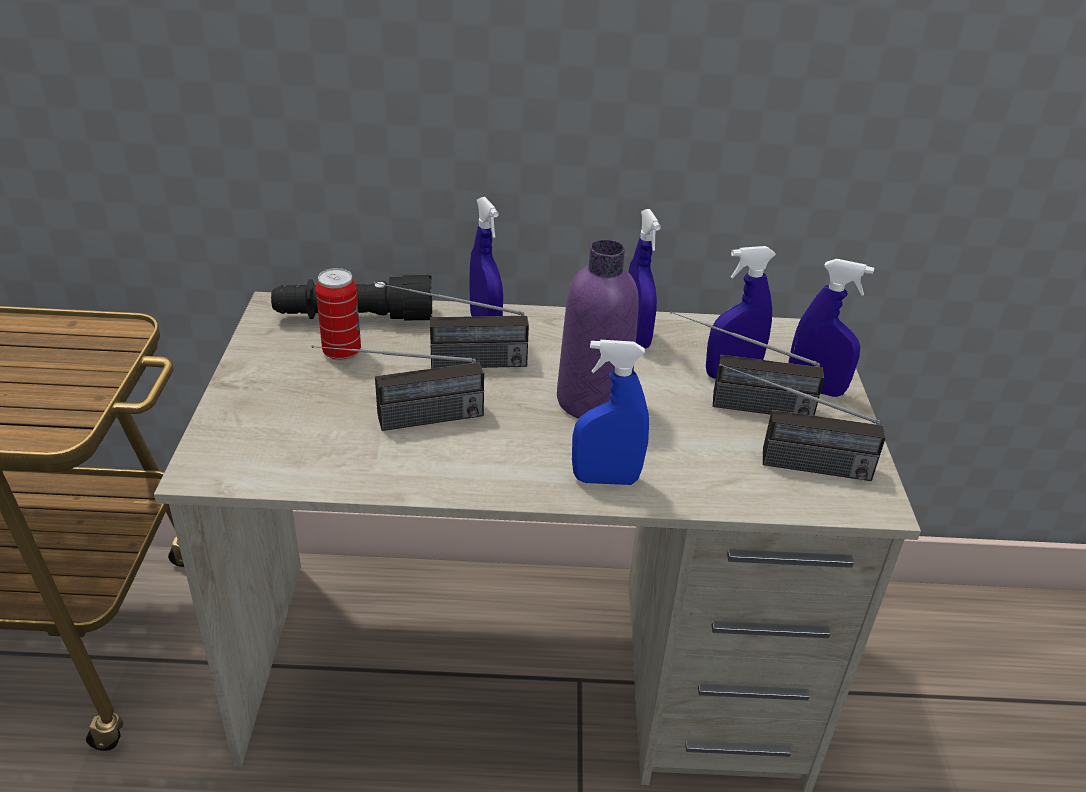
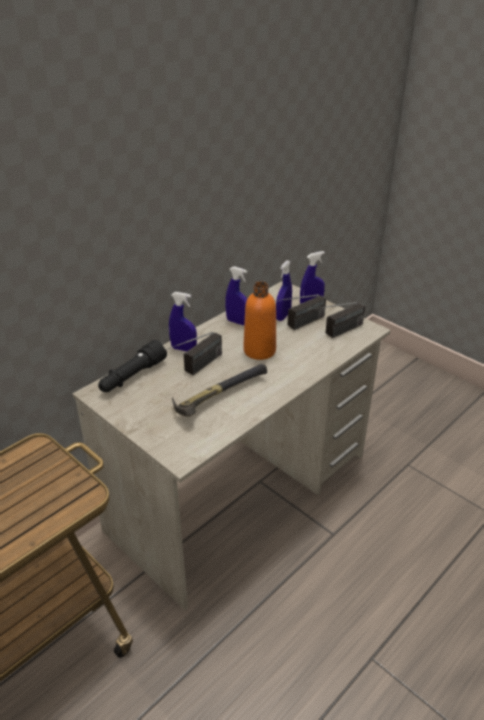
camera: 45 degrees left, 0 degrees up
radio [312,345,484,431] -> hammer [172,364,267,417]
can [316,268,361,361] -> none
purple bottle [557,239,639,419] -> orange bottle [244,282,276,360]
blue spray bottle [572,340,649,485] -> none

